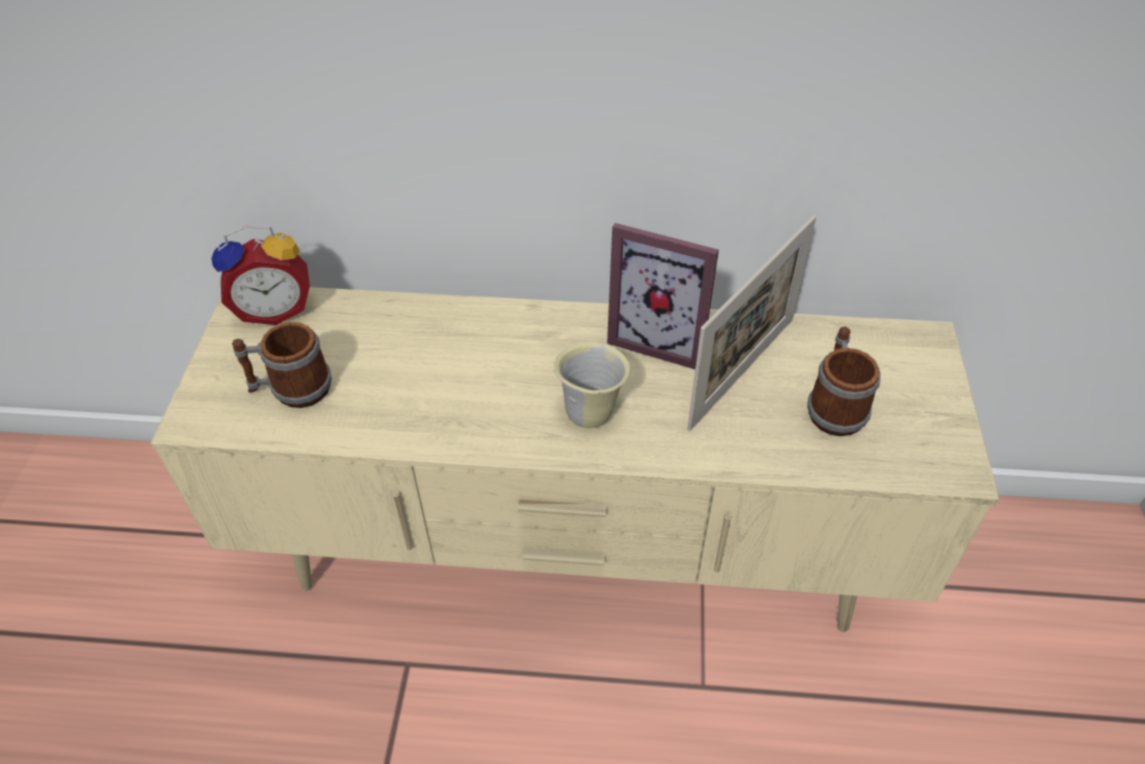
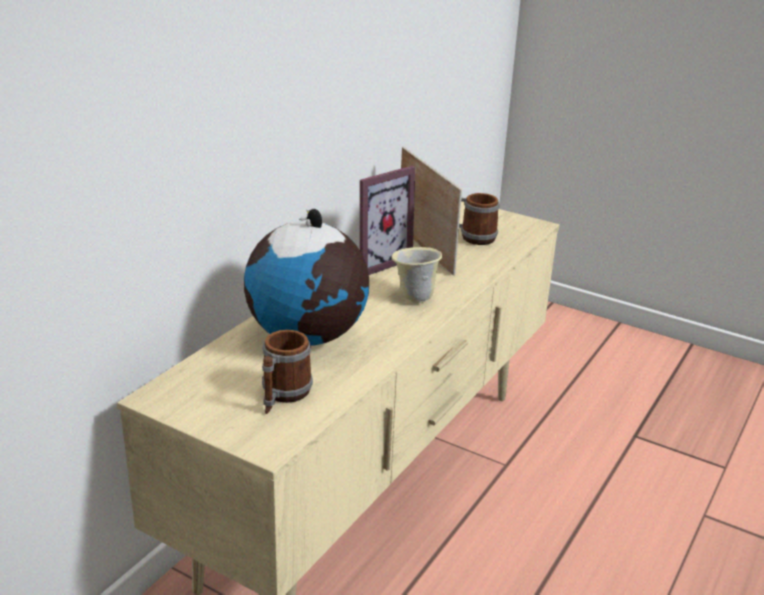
camera: 65 degrees left, 20 degrees down
alarm clock [212,226,310,325] -> none
none -> globe [244,209,369,346]

